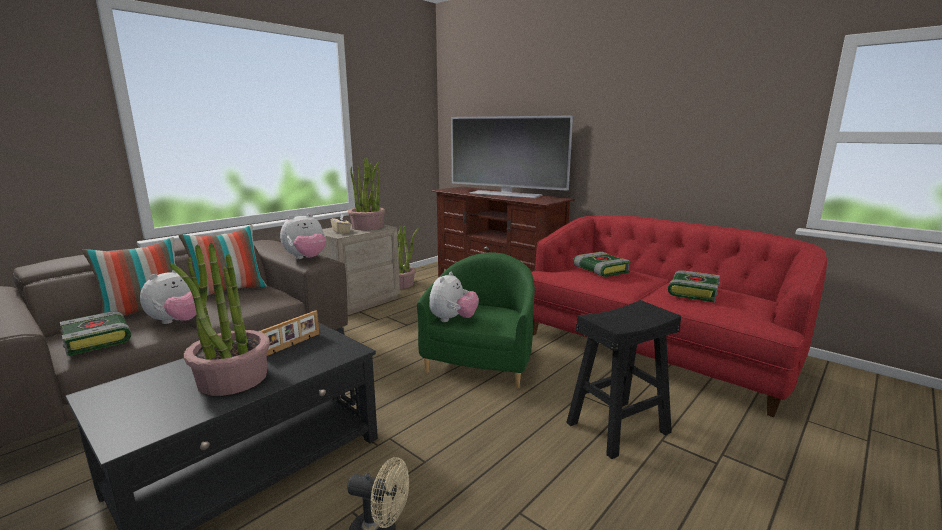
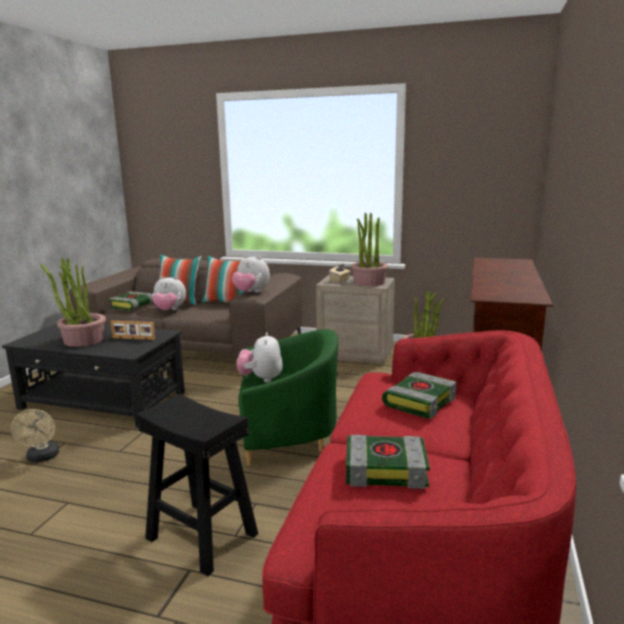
camera: 65 degrees right, 0 degrees up
plush toy [429,272,479,322] -> plush toy turned 90 degrees clockwise [237,332,283,383]
television [451,115,573,198] -> none

